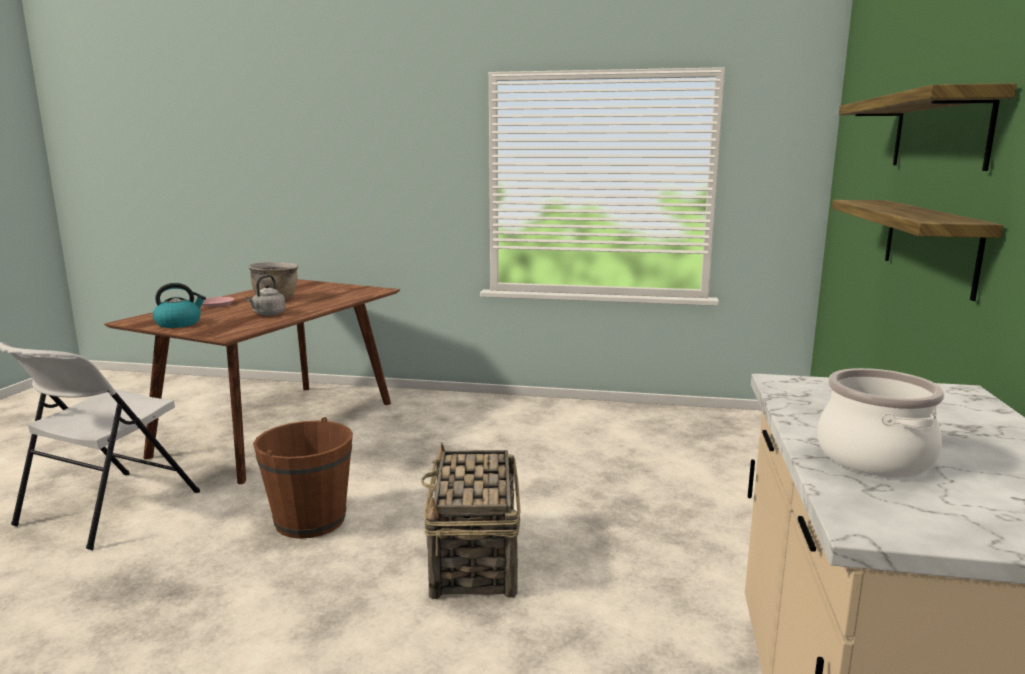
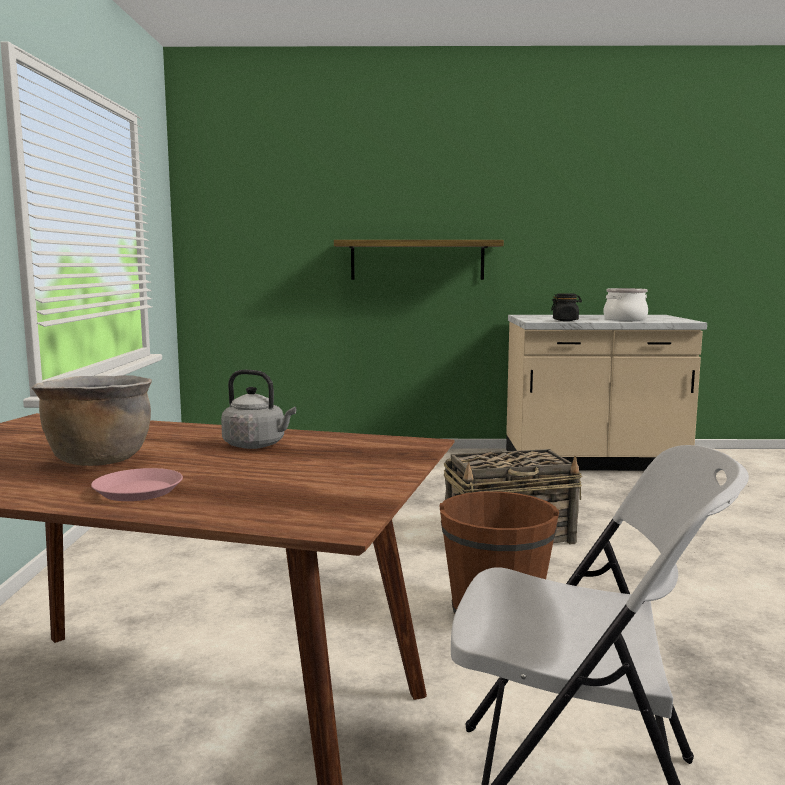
camera: 100 degrees left, 5 degrees down
kettle [152,283,206,328] -> none
shelf [839,83,1017,171] -> none
none -> black jar [551,293,582,321]

